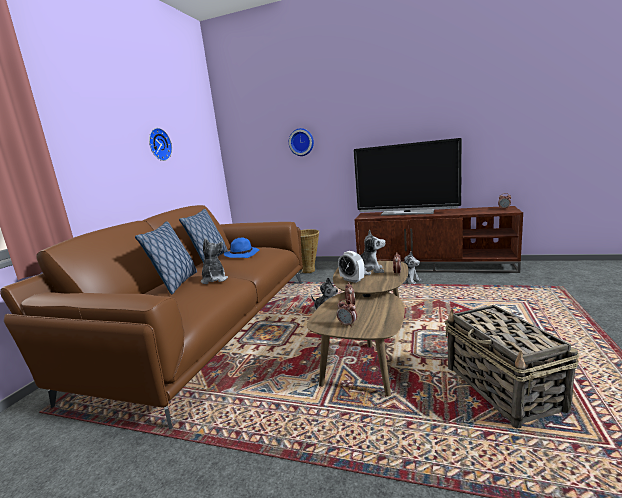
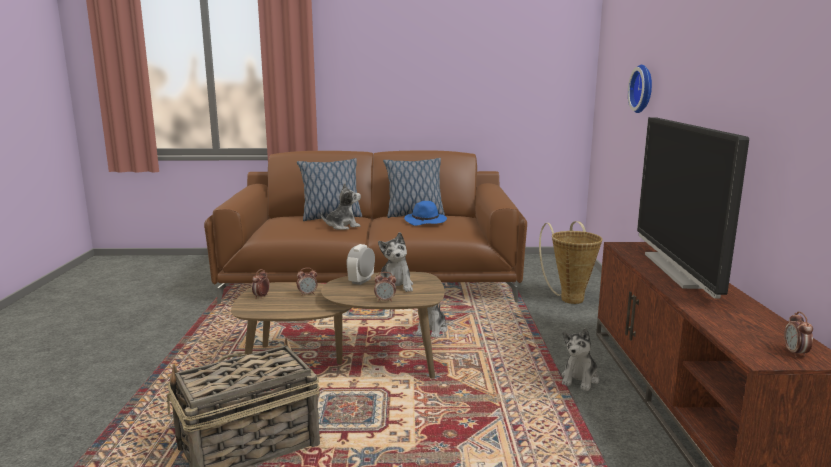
camera: 70 degrees right, 0 degrees up
wall clock [149,128,172,161] -> none

